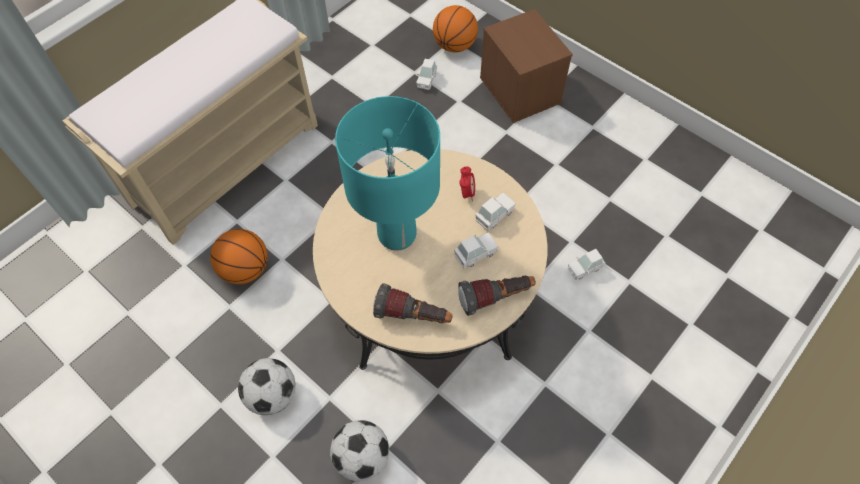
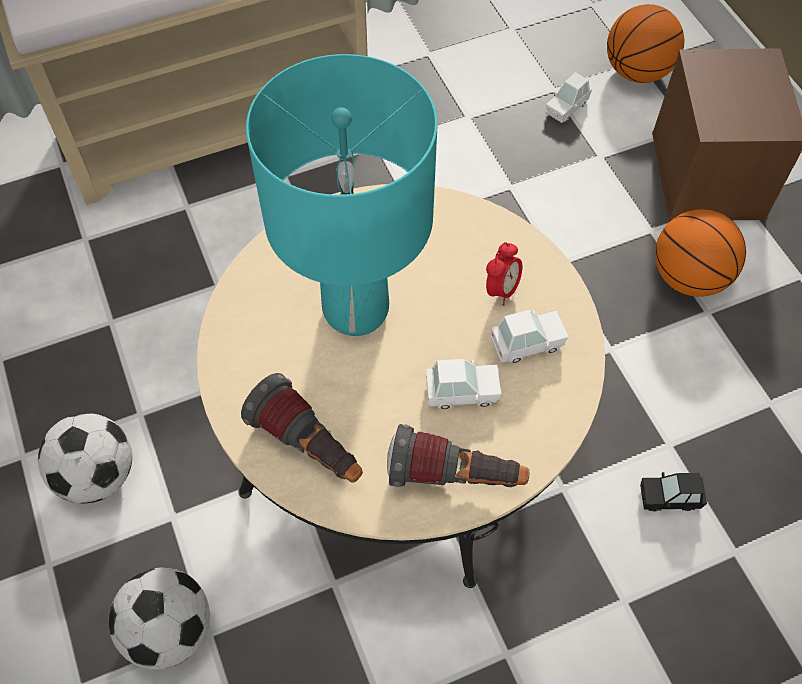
camera: 25 degrees right, 0 degrees up
basketball [210,229,268,284] -> basketball moved to [655,209,746,297]
white toy car [568,249,605,280] -> black toy car [640,472,707,512]

